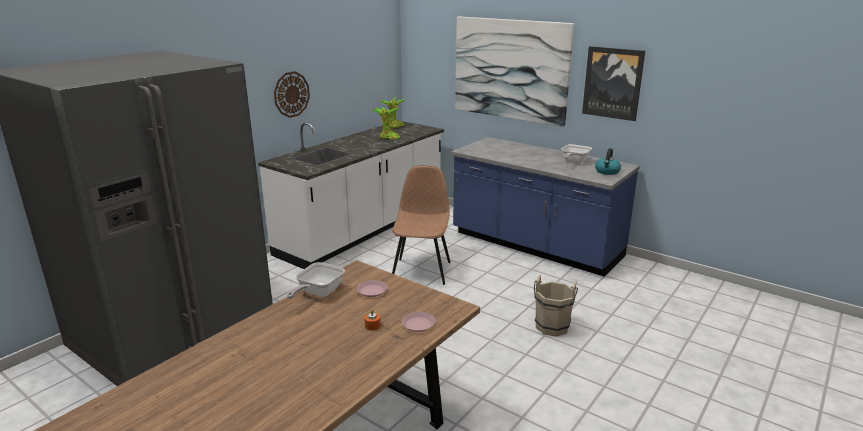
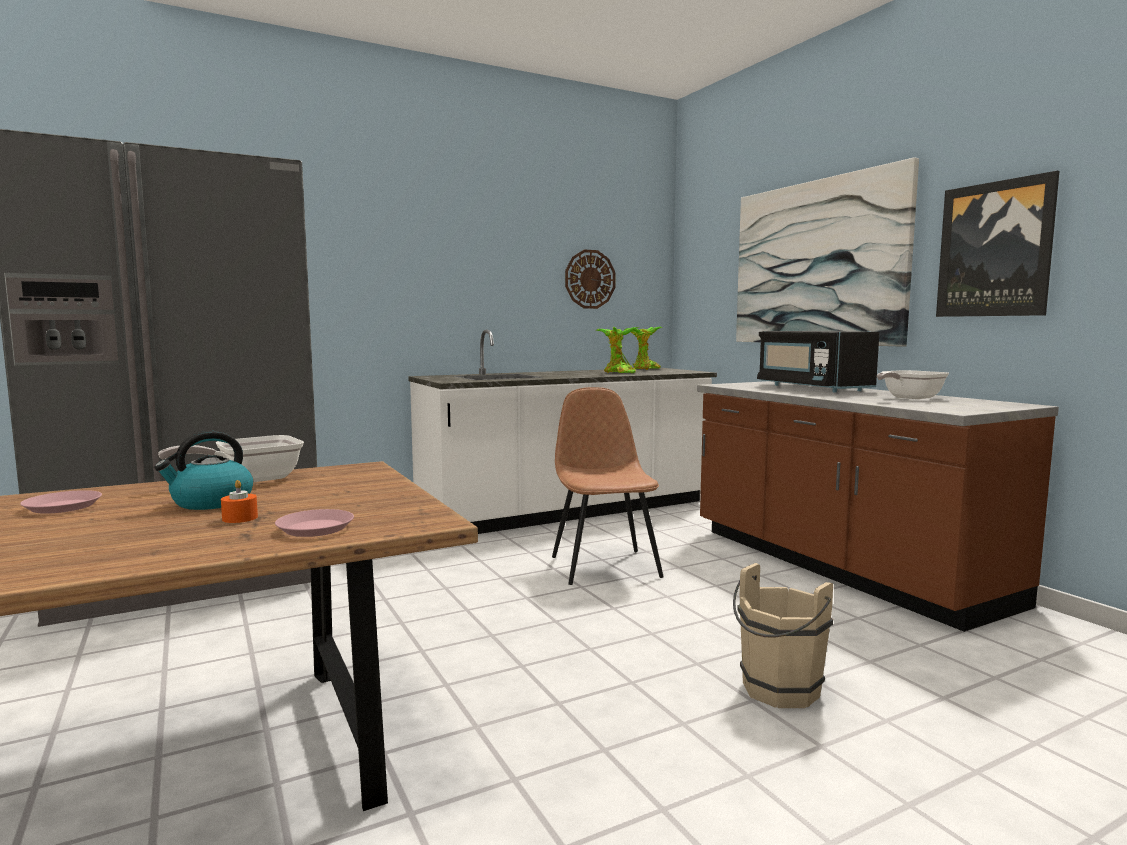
camera: 25 degrees right, 15 degrees down
wall clock [274,71,310,118] -> wall clock moved to [565,249,616,309]
pink plate [357,280,387,297] -> pink plate moved to [20,490,102,514]
brown chair [392,165,451,285] -> brown chair turned 45 degrees counterclockwise [552,387,664,585]
blue counter [451,137,640,277] -> brown counter [697,381,1059,632]
kettle [595,148,621,175] -> kettle moved to [154,431,253,510]
none -> black microwave [757,331,879,393]

